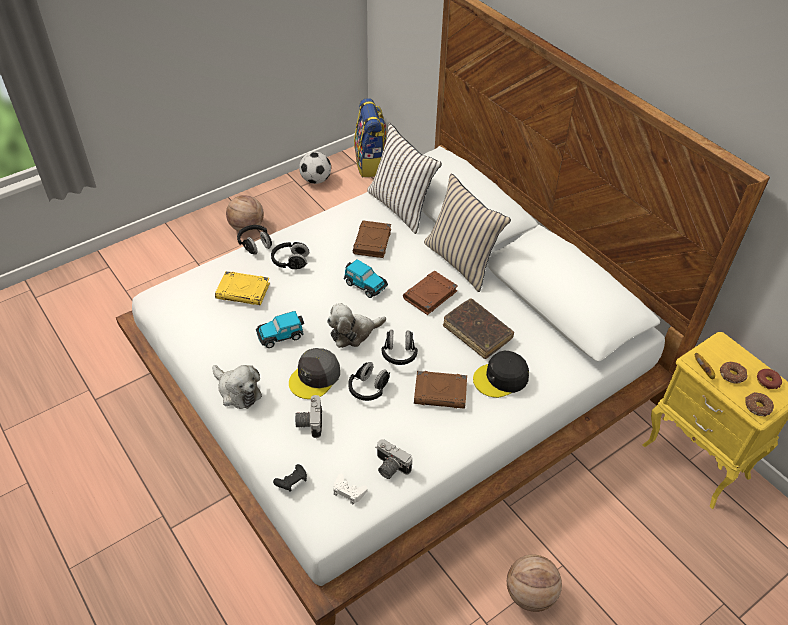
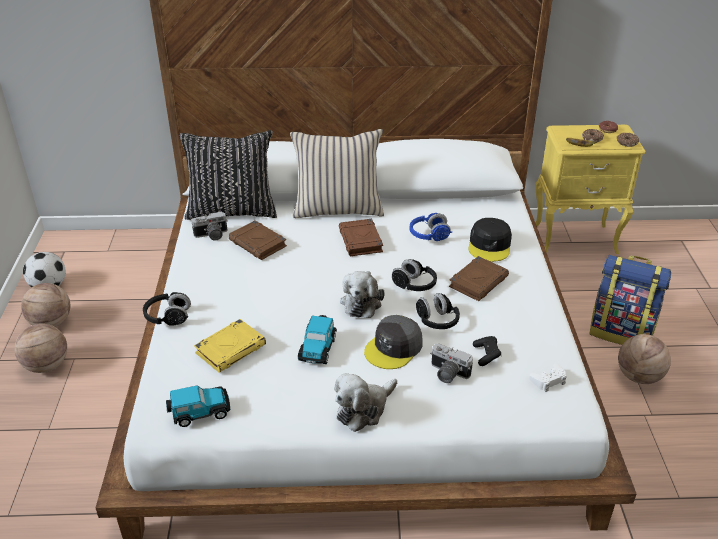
camera: 55 degrees left, 10 degrees down
plush toy [212,365,262,409] -> plush toy turned 150 degrees clockwise [334,373,397,432]
black headphones [271,242,309,269] -> none
black game controller [273,464,307,492] -> black game controller moved to [473,336,501,366]
grey cap [289,348,340,399] -> grey cap turned 60 degrees clockwise [364,315,423,369]
toy car [344,259,388,298] -> toy car moved to [166,385,230,427]
backpack [354,98,386,177] -> backpack moved to [589,255,671,345]
white pillow [367,123,442,234] -> black pillow [179,130,277,220]
camera [375,439,413,479] -> camera moved to [192,212,228,241]
brown book [443,298,514,359] -> blue headphones [410,213,452,241]
none -> basketball [21,283,70,327]

